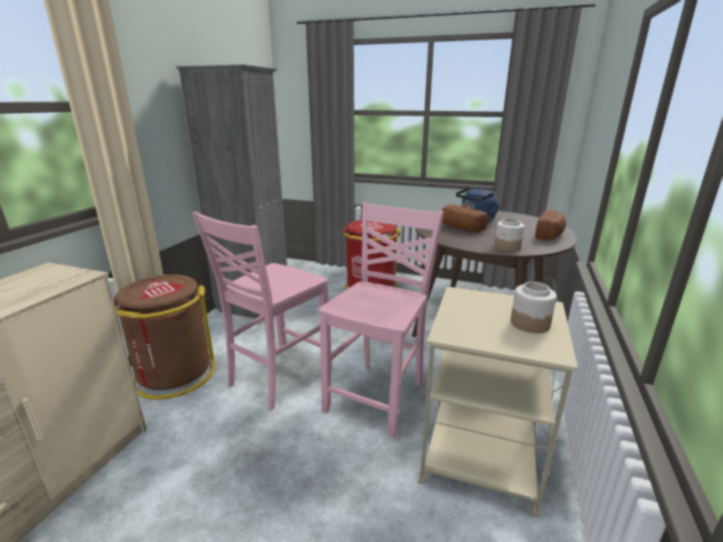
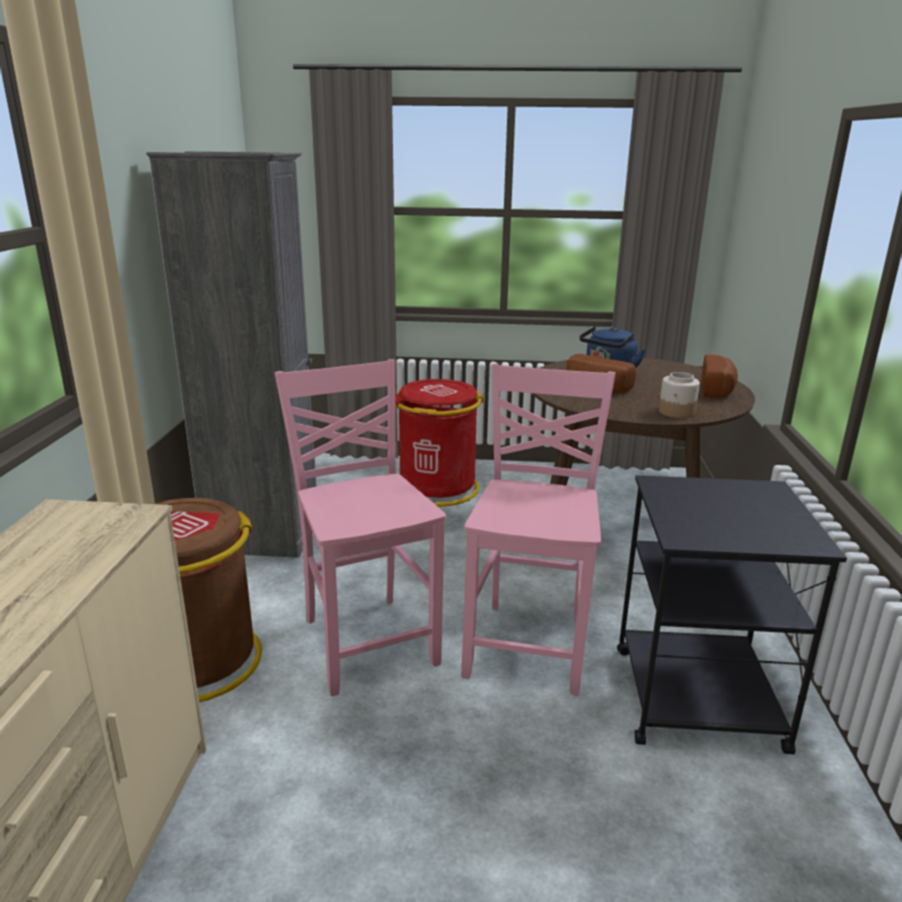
camera: 15 degrees left, 0 degrees up
pink chair [192,211,332,410] -> pink chair turned 135 degrees clockwise [275,359,446,696]
beige cart [418,287,578,517] -> black cart [617,475,847,754]
jar [511,282,557,333] -> none

